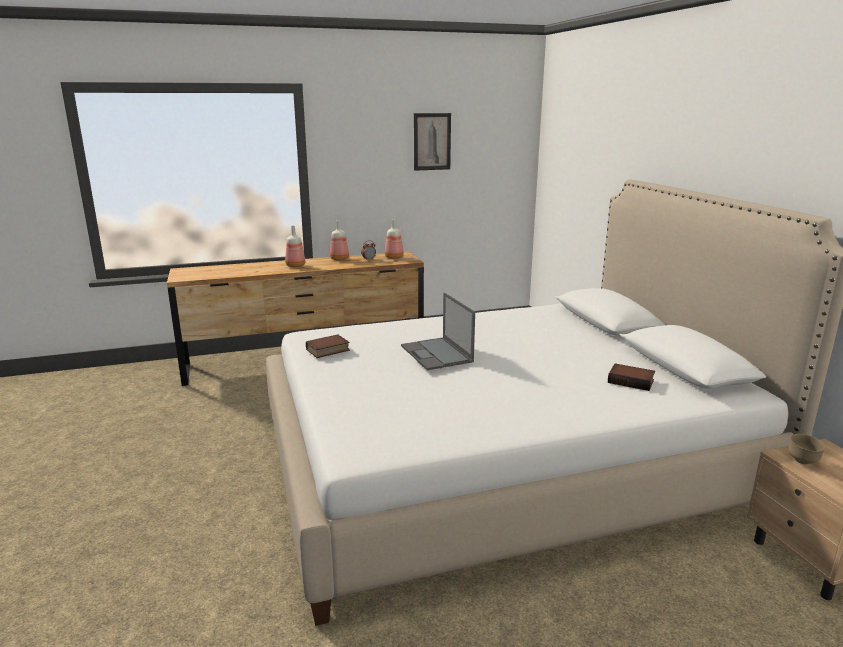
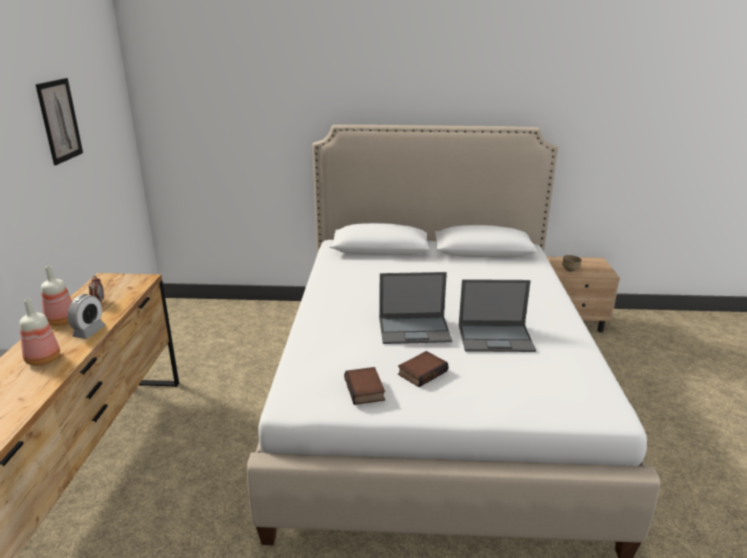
camera: 70 degrees left, 5 degrees up
bottle [385,219,404,259] -> none
book [608,364,655,391] -> book moved to [398,351,448,387]
none -> alarm clock [68,294,106,339]
none -> laptop [459,279,536,352]

